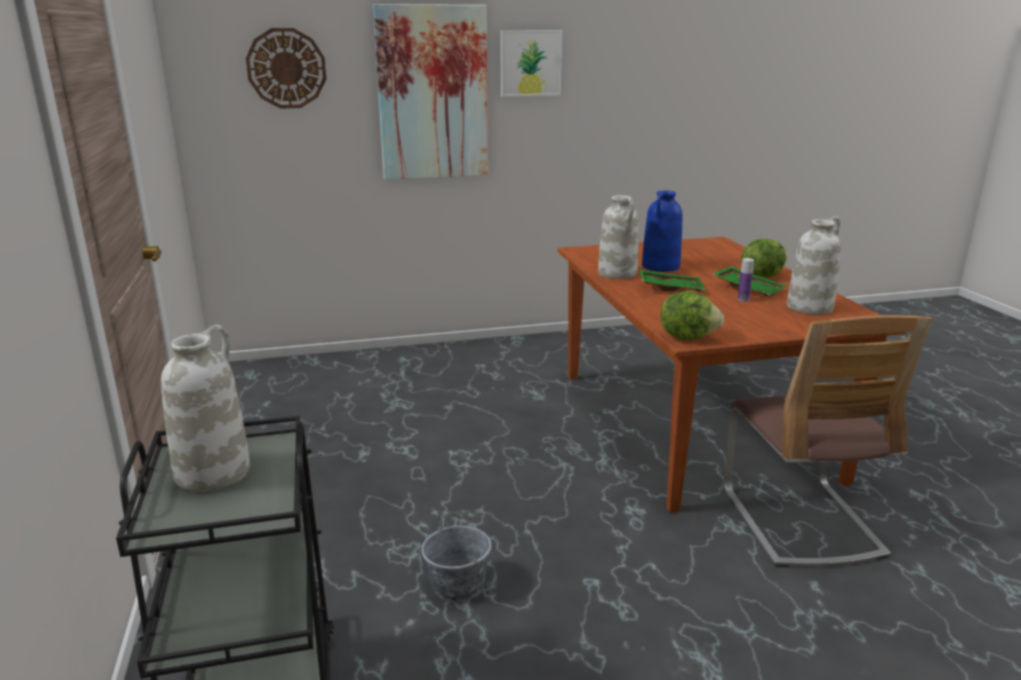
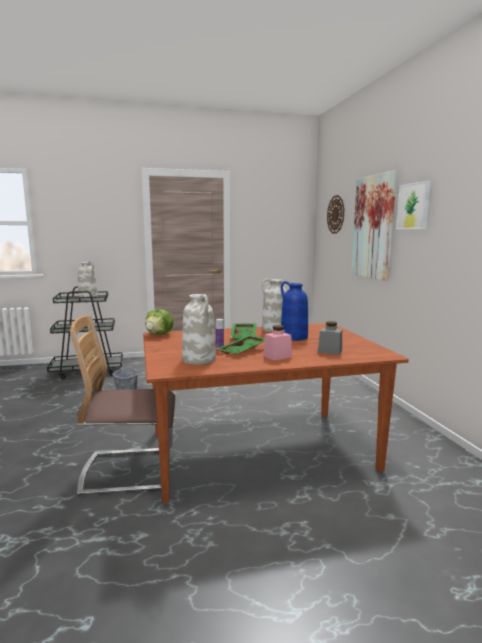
camera: 90 degrees right, 10 degrees down
lettuce [741,239,787,278] -> pink jar [264,325,292,361]
none -> grey jar [318,321,342,355]

